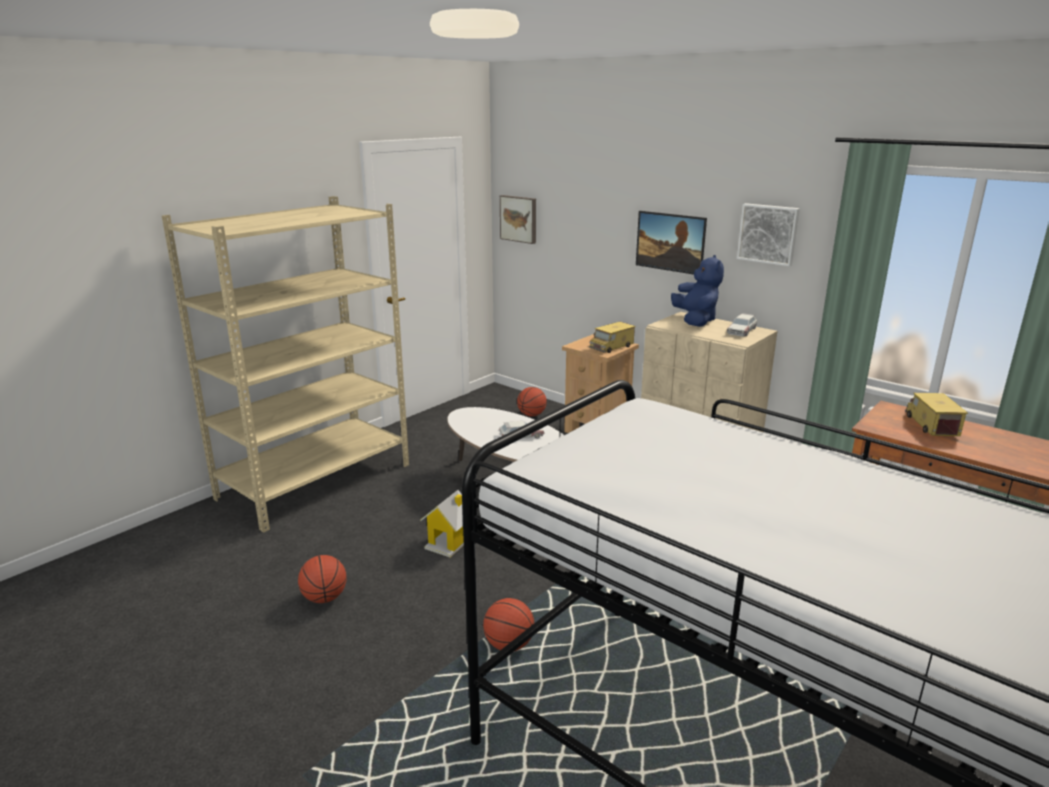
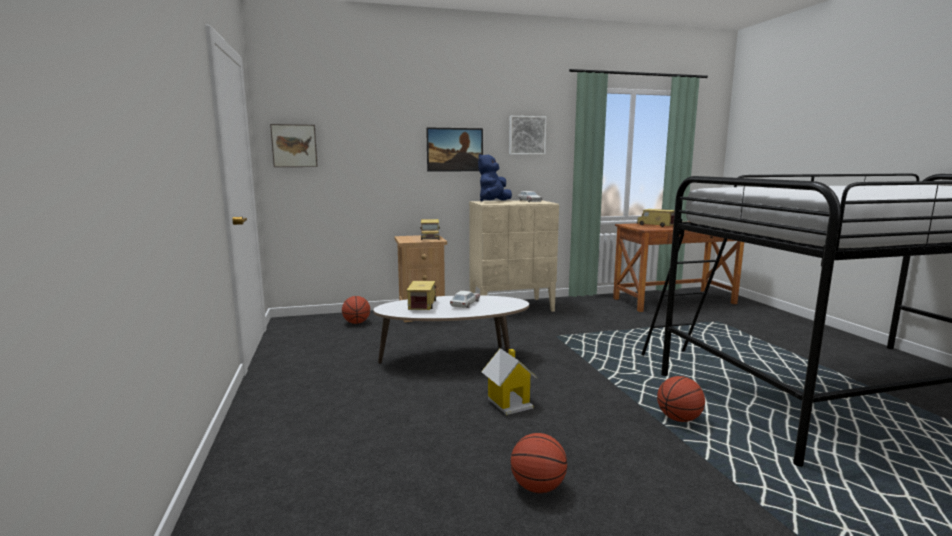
camera: 55 degrees left, 10 degrees down
beige bookcase [162,196,409,533] -> none
blue plush toy [671,255,724,327] -> blue plush toy turned 90 degrees counterclockwise [478,154,512,201]
none -> toy truck [406,281,436,310]

